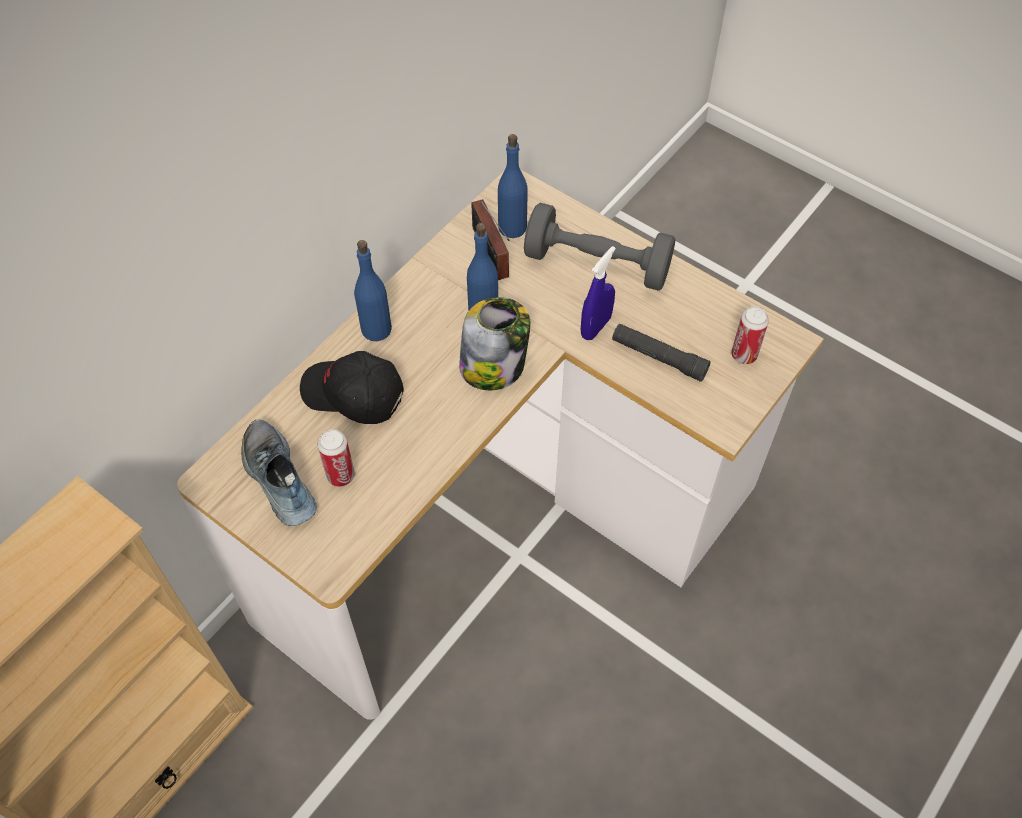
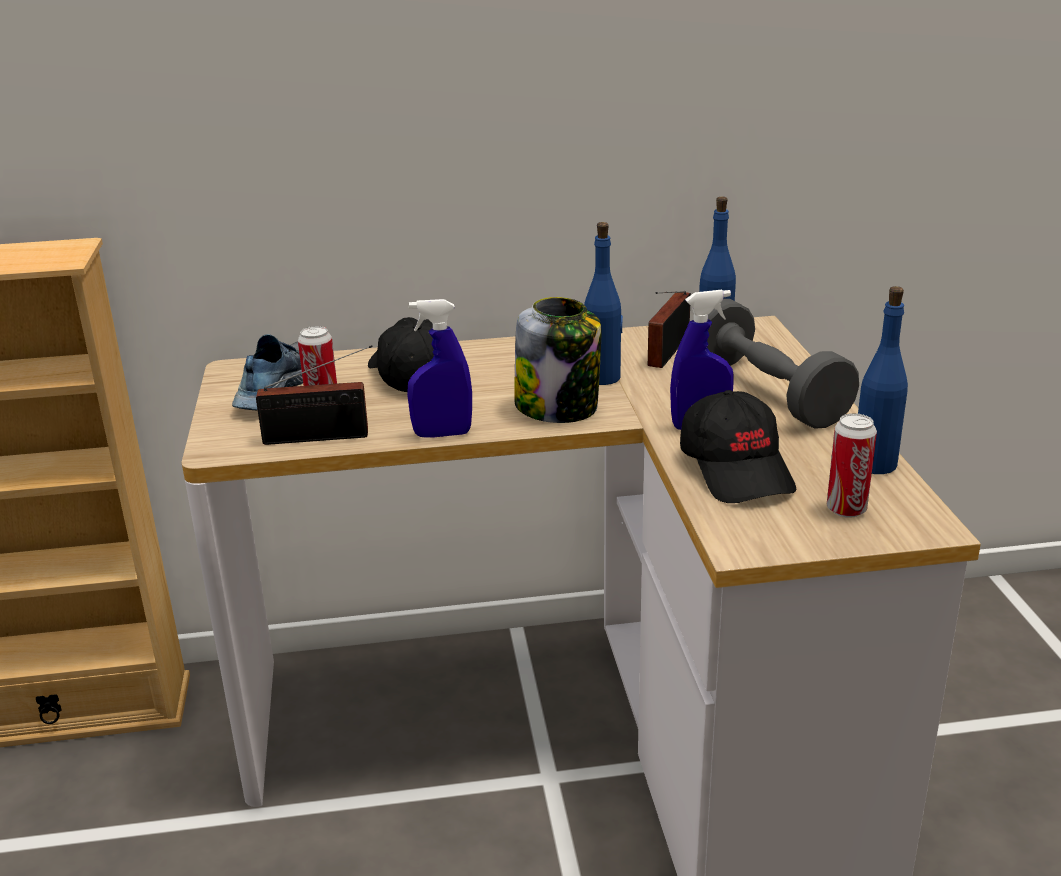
camera: 45 degrees right, 30 degrees down
blue bottle [354,240,392,341] -> blue bottle moved to [858,286,908,474]
black flashlight [612,324,711,382] -> black cap [680,390,796,503]
none -> radio [256,345,373,445]
none -> blue spray bottle [407,299,472,437]

